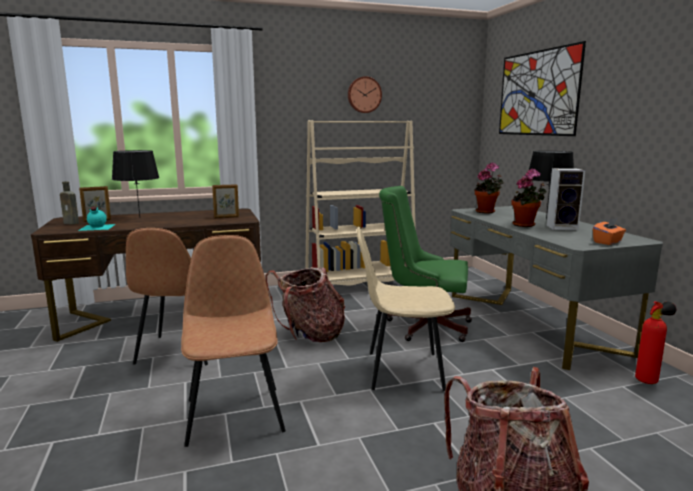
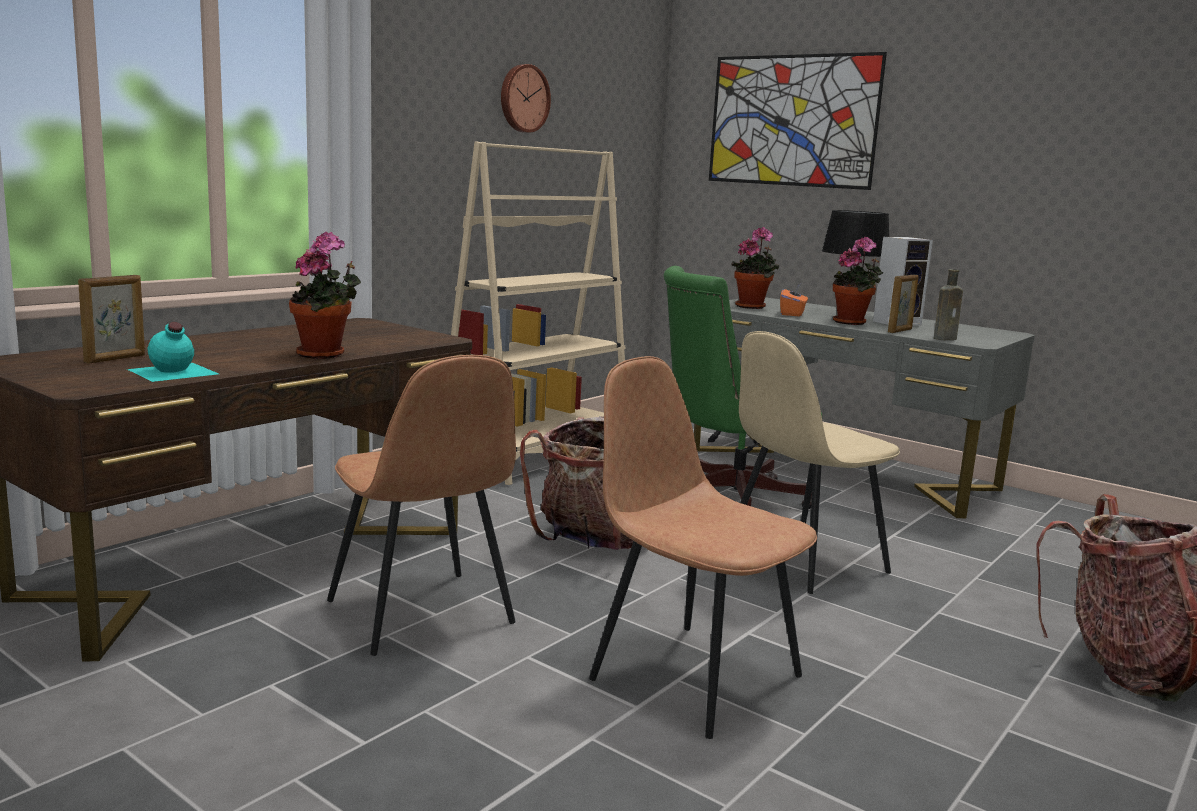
camera: 35 degrees left, 0 degrees up
brown bottle [60,181,79,224] -> brown bottle moved to [934,269,963,340]
black table lamp [112,150,159,217] -> none
picture frame [212,184,239,218] -> picture frame moved to [888,274,919,333]
orange tissue box [593,218,626,245] -> orange tissue box moved to [780,284,808,316]
fire extinguisher [635,301,676,384] -> none
none -> potted plant [289,232,361,359]

